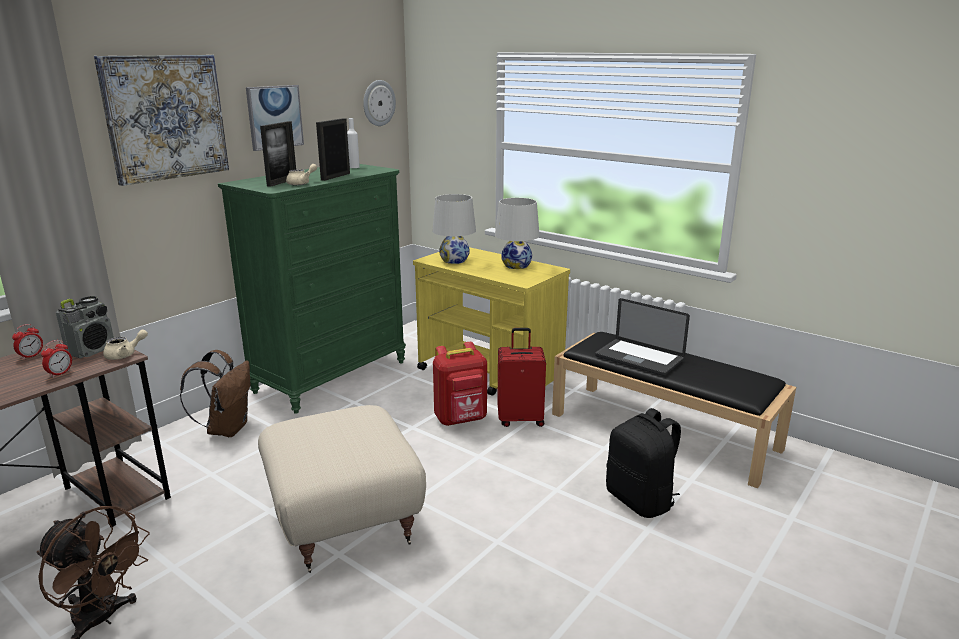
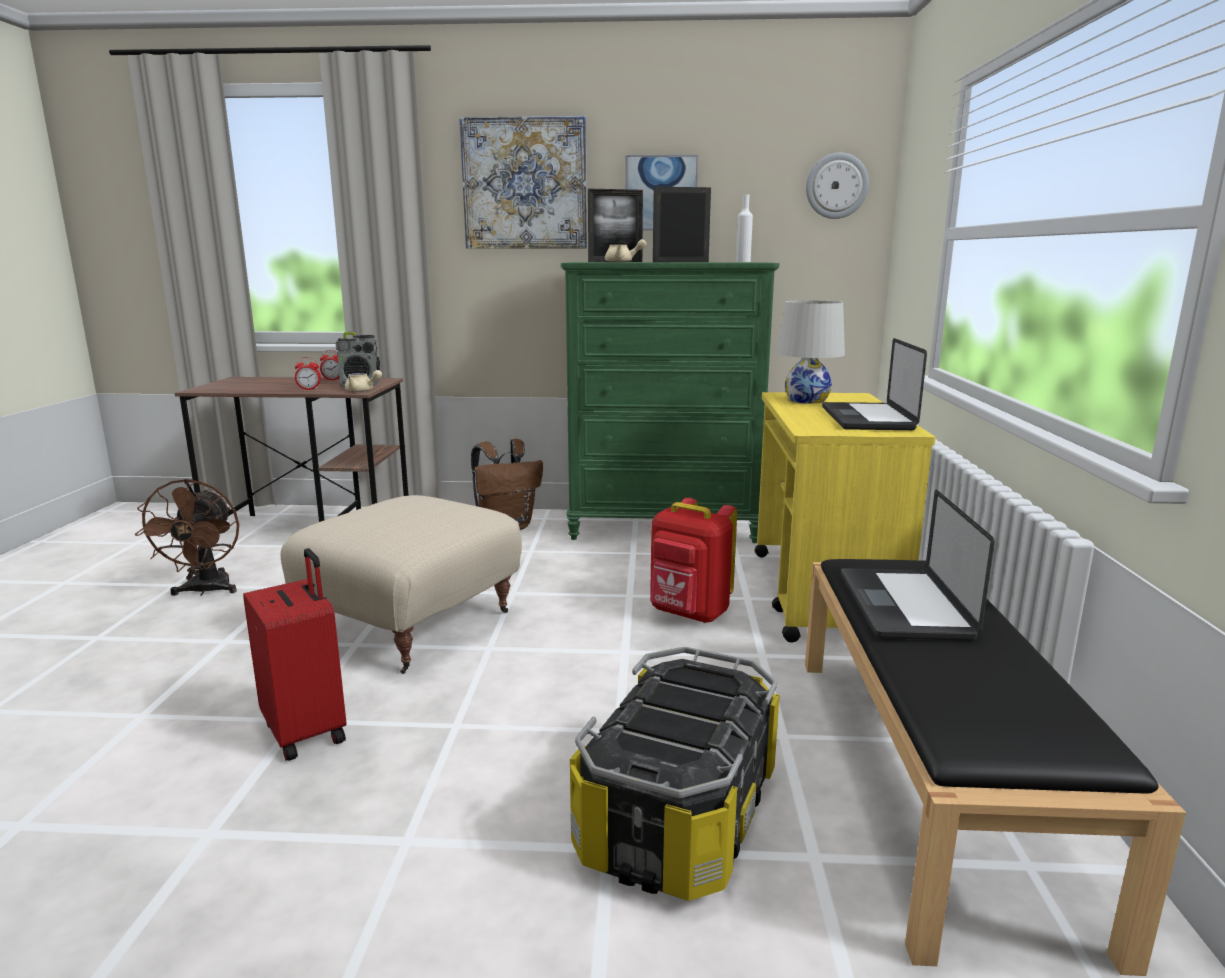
camera: 55 degrees right, 5 degrees down
white table lamp [495,198,540,269] -> laptop [822,338,927,430]
red suitcase [497,328,546,427] -> red suitcase moved to [243,548,347,761]
black backpack [606,408,681,518] -> storage box [570,647,780,901]

